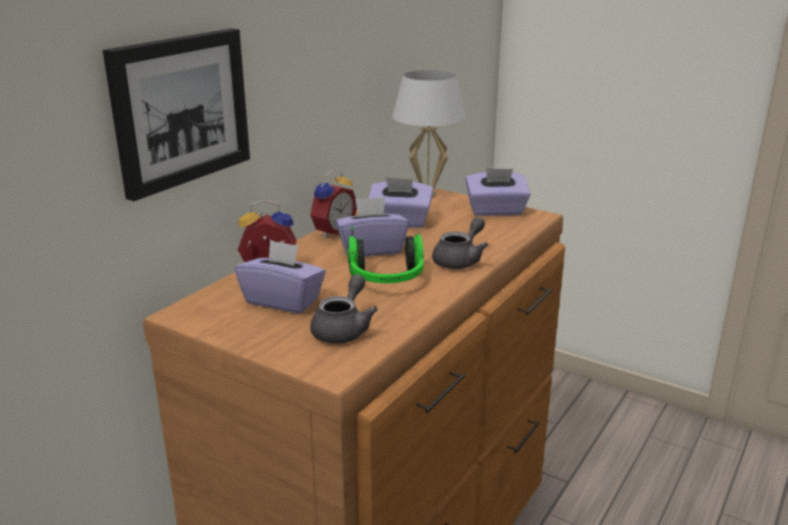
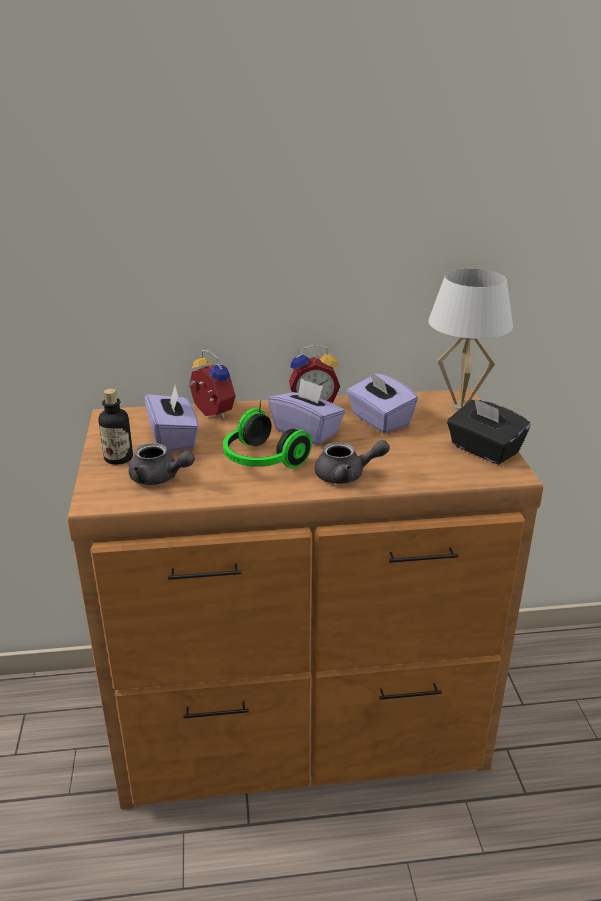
camera: 50 degrees right, 5 degrees up
picture [103,28,250,201] -> none
grey teapot [310,274,378,344] -> grey teapot turned 45 degrees clockwise [129,443,195,485]
purple tissue box [465,168,531,216] -> black tissue box [447,398,530,465]
none -> bottle [98,389,133,465]

